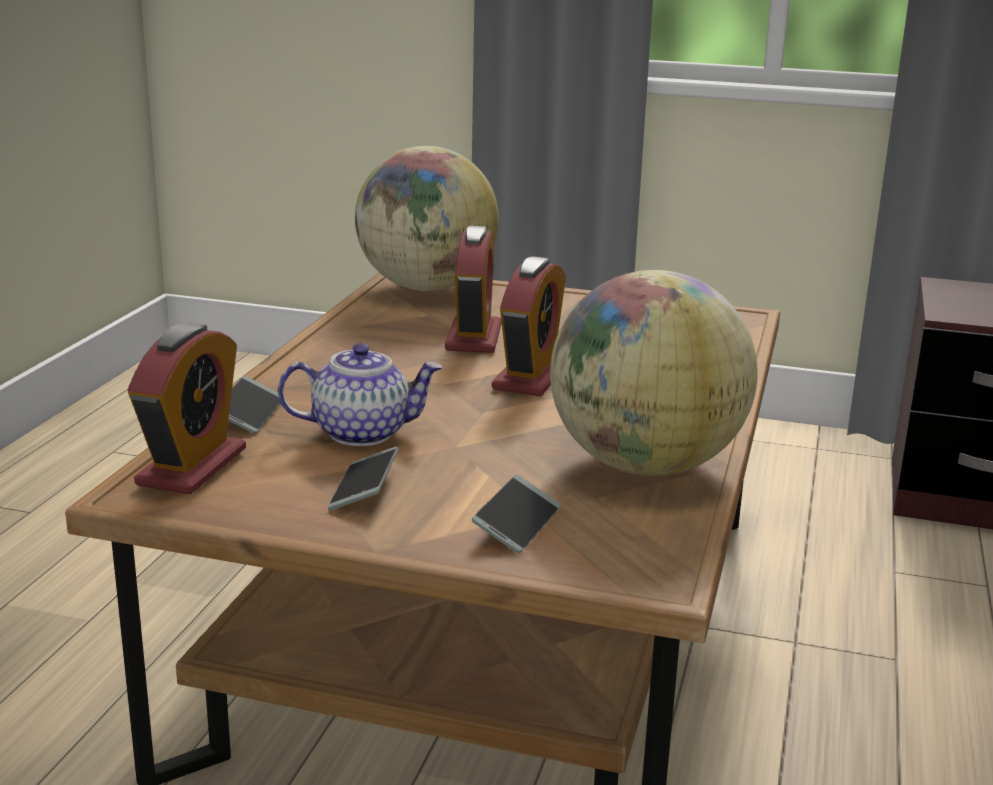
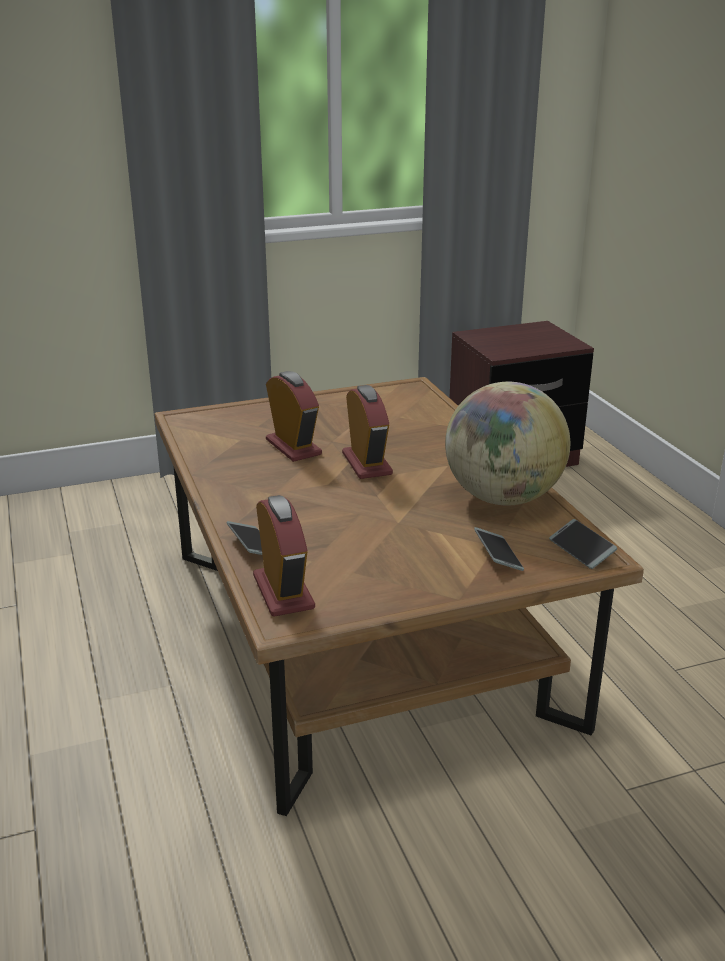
camera: 35 degrees left, 5 degrees up
teapot [278,343,442,446] -> none
phone [328,446,398,510] -> phone moved to [549,519,617,569]
globe [355,146,499,291] -> none

